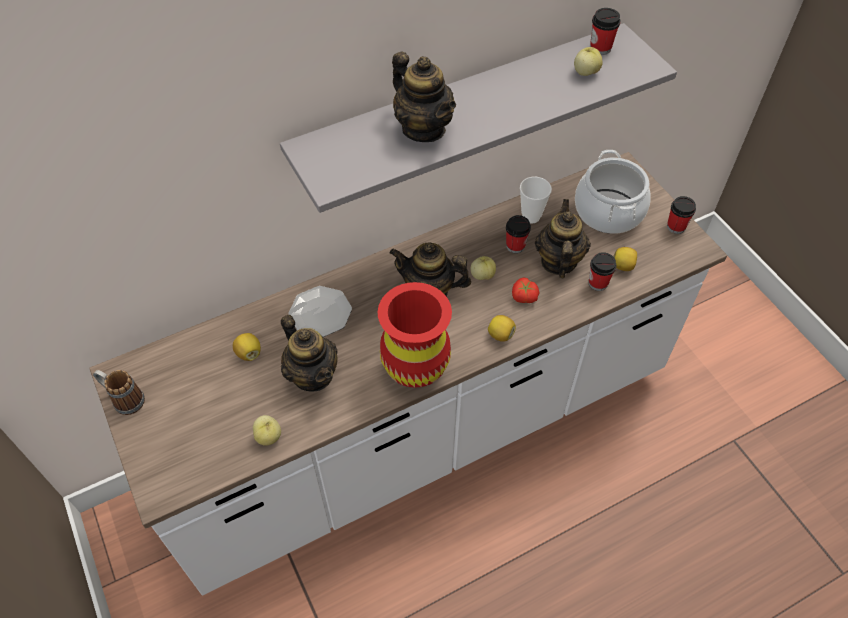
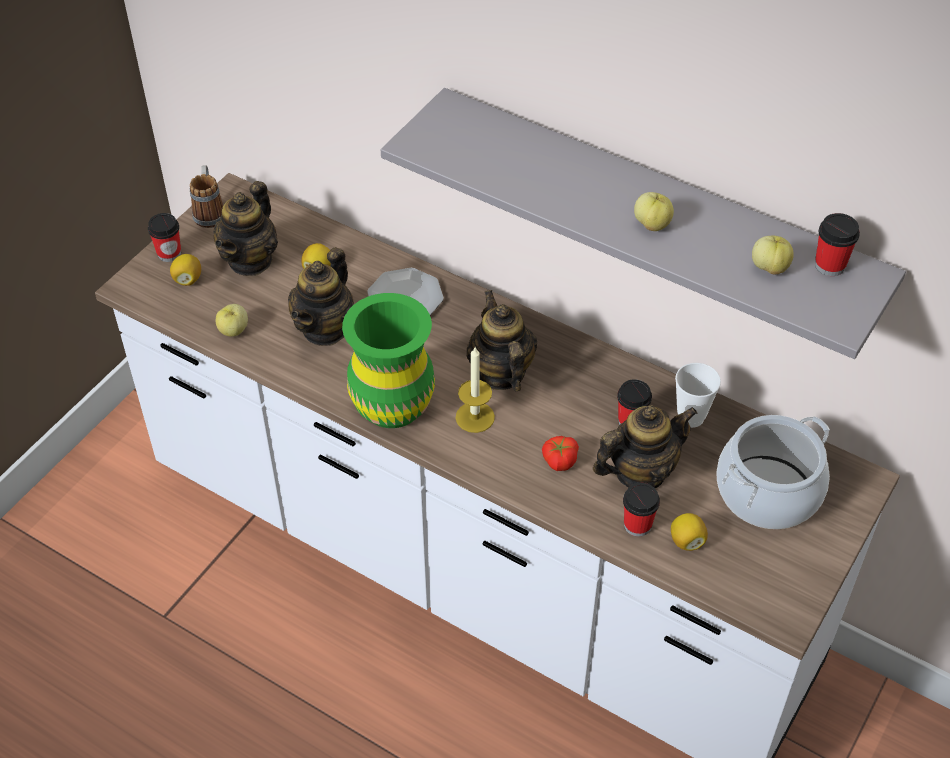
camera: 60 degrees right, 5 degrees down
red vase [378,282,452,388] -> green vase [342,293,435,428]
teapot [392,52,456,142] -> teapot moved to [213,181,278,276]
apple [471,256,496,280] -> apple moved to [634,192,674,231]
lemon [488,315,516,342] -> lemon moved to [170,254,201,286]
cup [667,196,696,234] -> cup moved to [148,213,181,262]
none -> candle [455,347,495,433]

